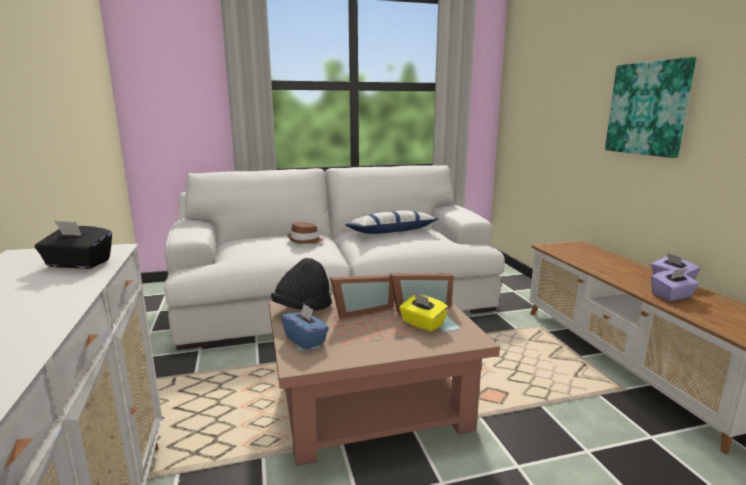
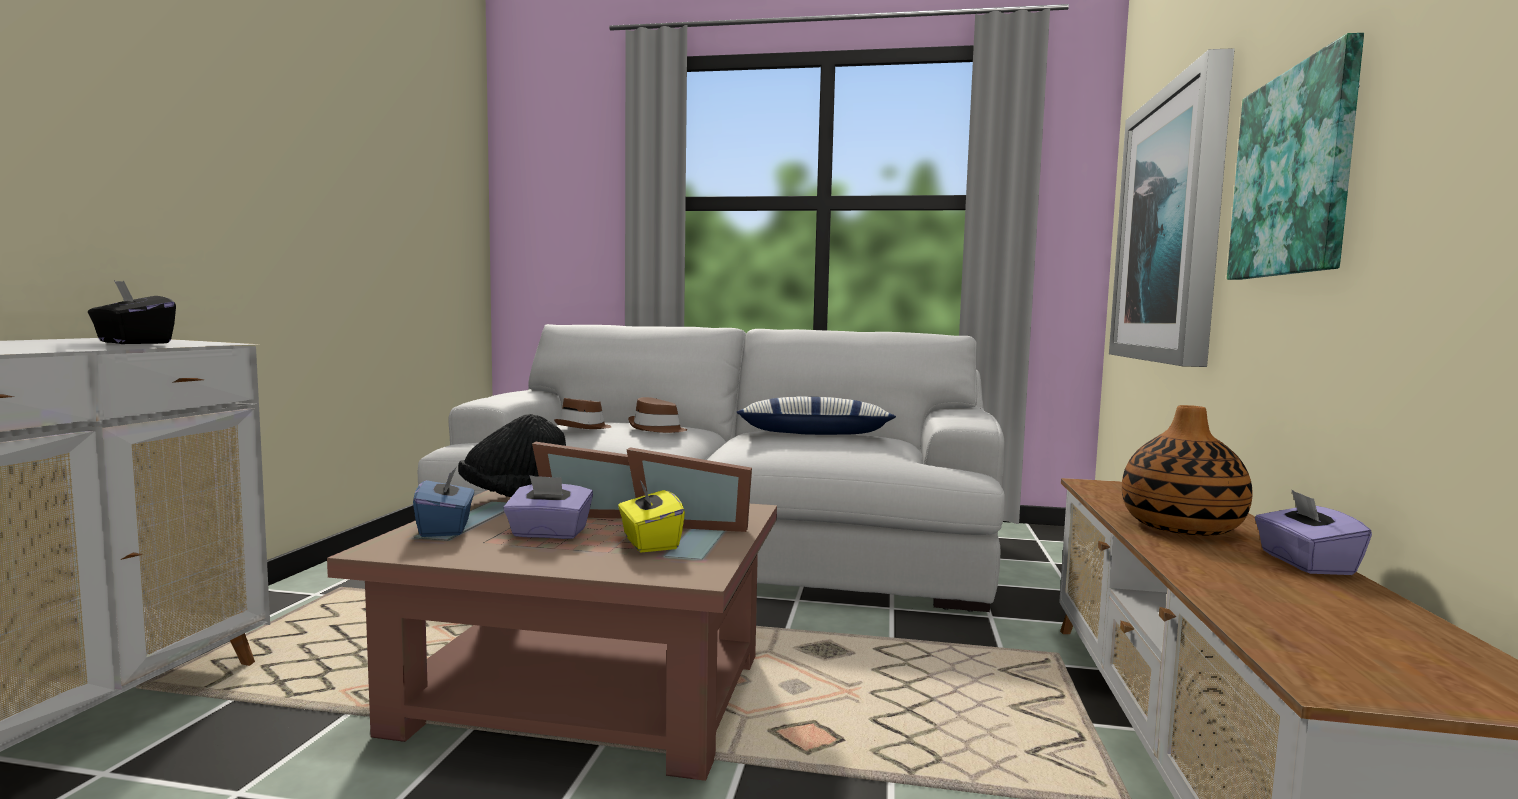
camera: 25 degrees right, 10 degrees down
purple tissue box [651,268,699,301] -> purple tissue box moved to [503,475,593,539]
none -> brown hat [554,398,612,429]
none -> picture [1109,48,1235,367]
none -> vase [1122,405,1253,536]

